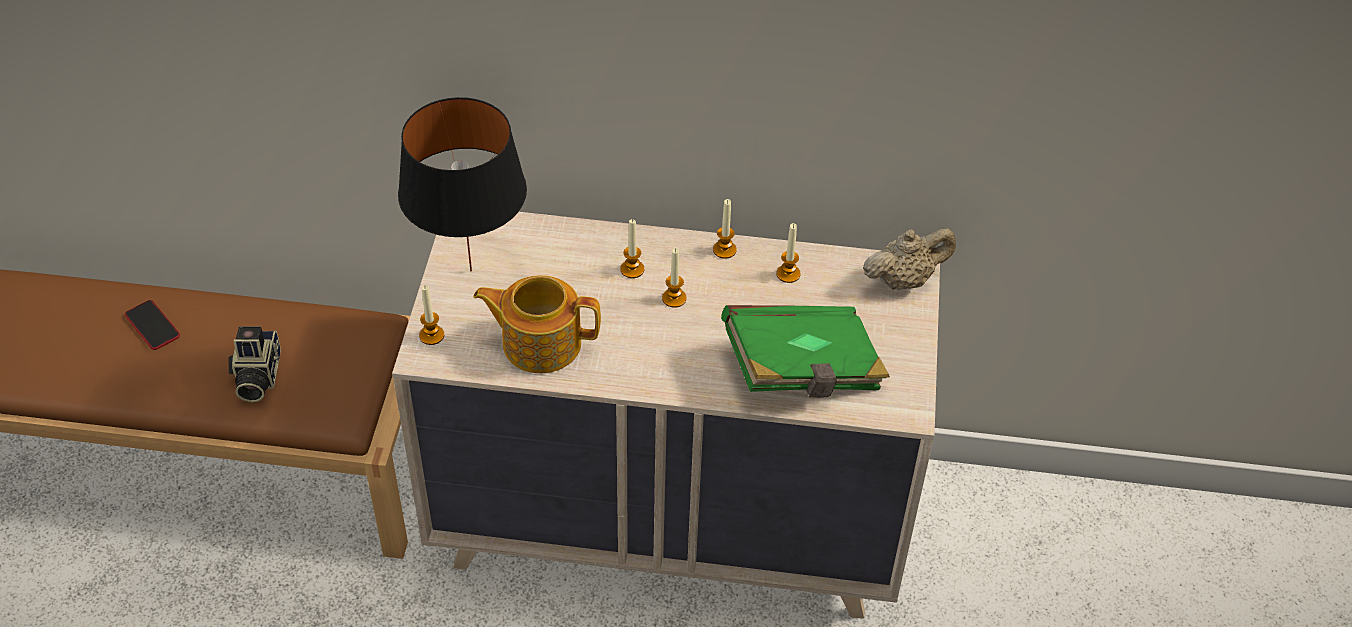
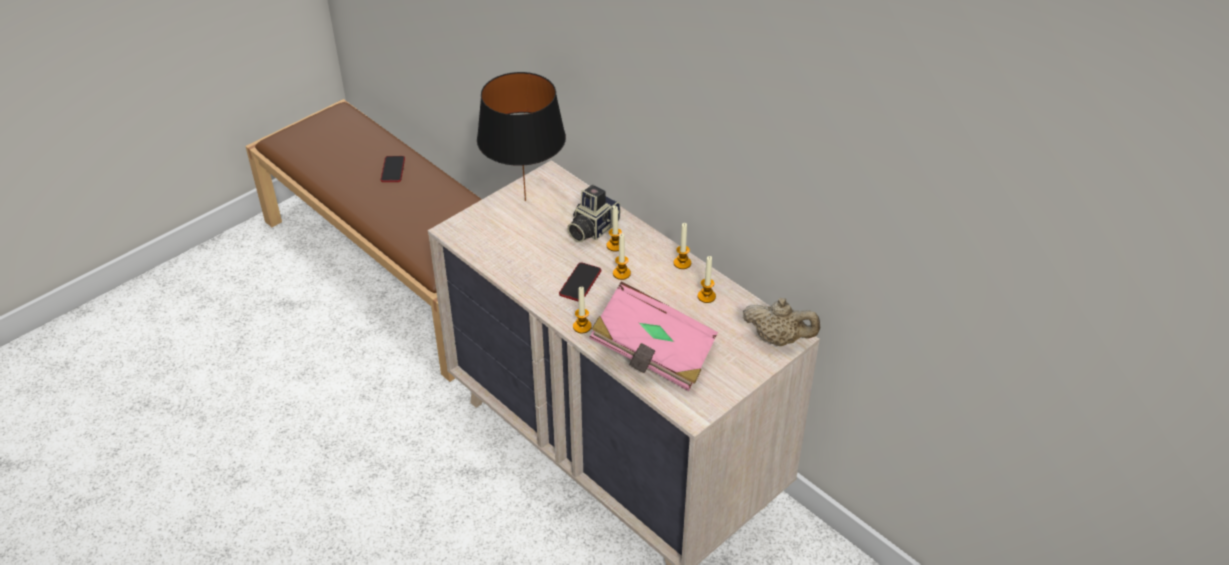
camera: 40 degrees right, 5 degrees down
camera [229,327,281,402] -> camera moved to [567,185,620,242]
candle [419,285,444,345] -> candle moved to [573,286,592,333]
teapot [473,275,601,373] -> none
green book [721,305,890,398] -> pink book [589,281,718,391]
none -> phone [559,262,601,302]

